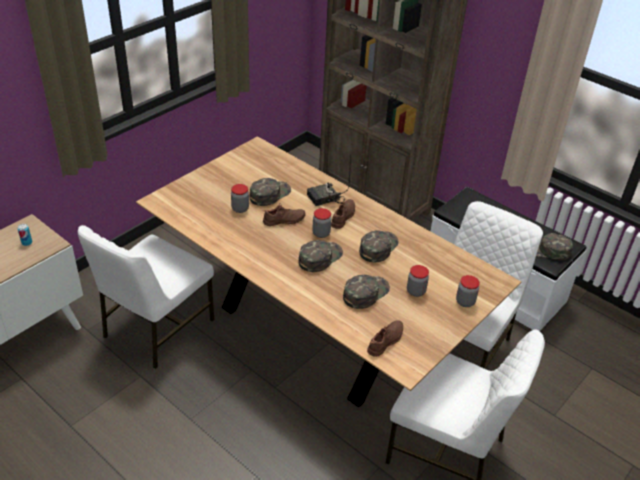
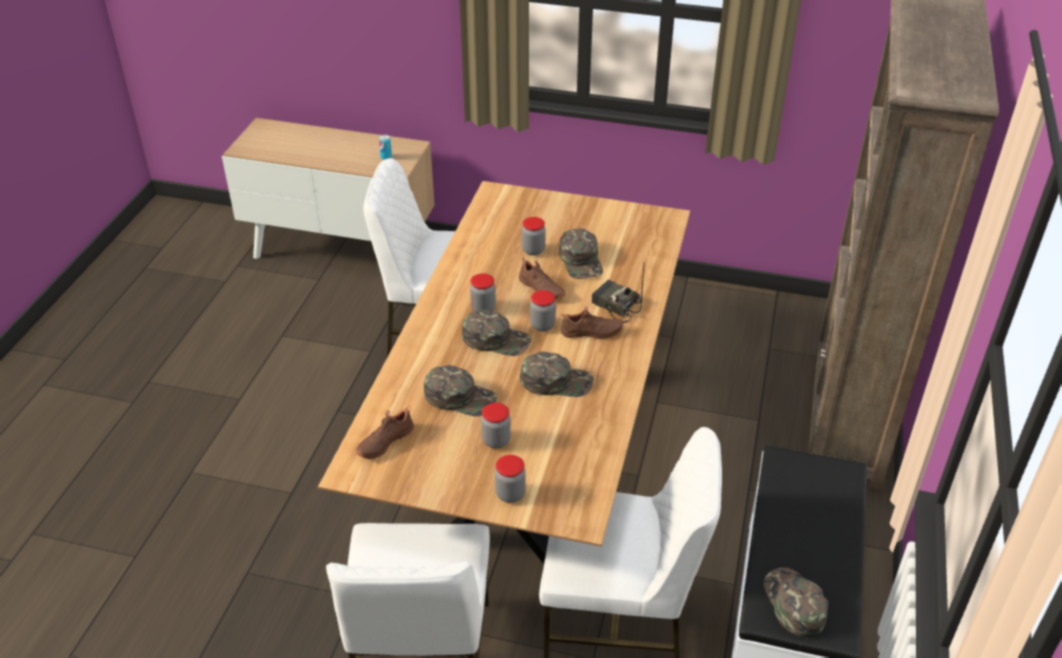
camera: 65 degrees right, 0 degrees up
green cap [249,178,291,206] -> green cap turned 60 degrees clockwise [559,228,603,279]
brown shoe [367,320,403,357] -> brown shoe turned 120 degrees clockwise [356,406,414,459]
none -> jar [470,273,496,311]

